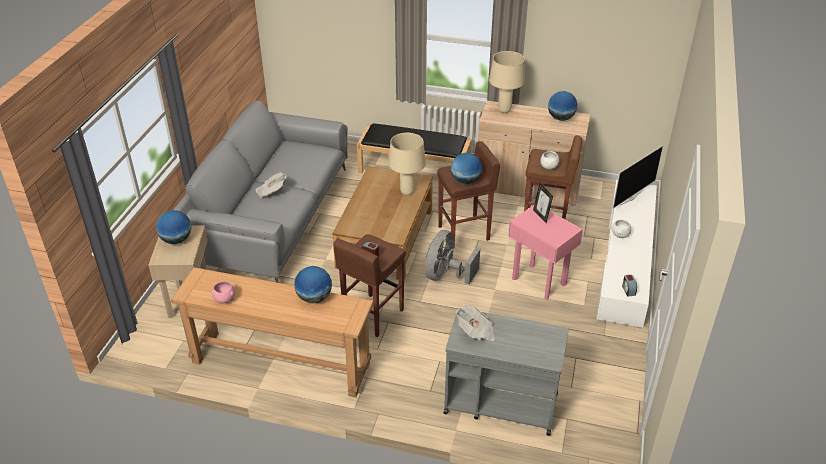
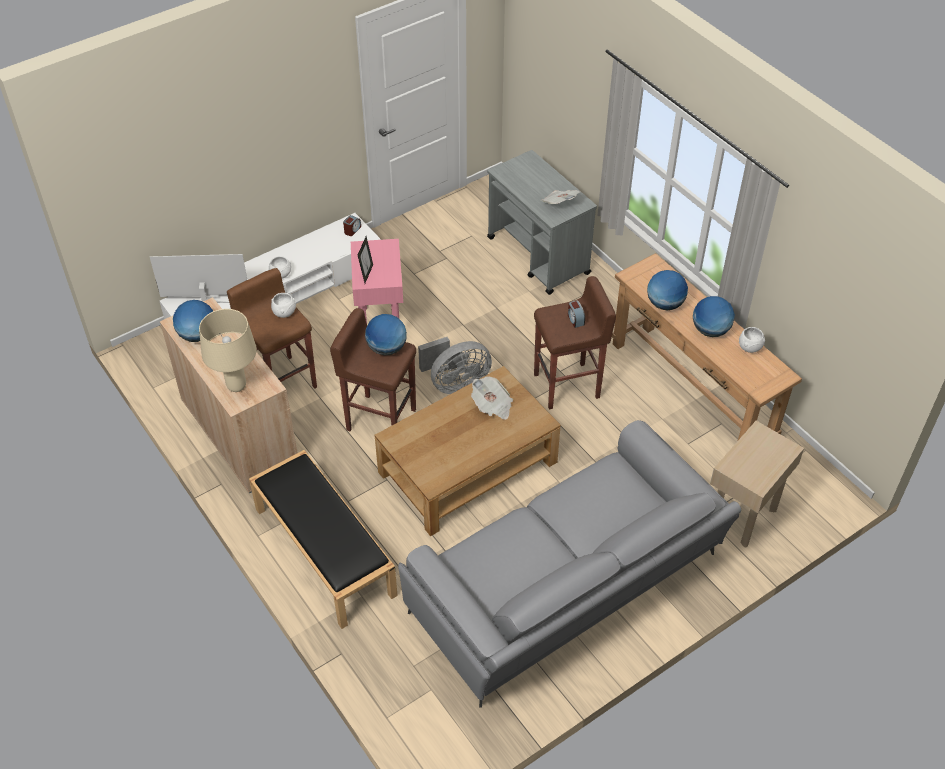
camera: 140 degrees left, 10 degrees up
globe [156,210,192,244] -> globe moved to [693,296,735,337]
pink bowl [211,281,235,304] -> white bowl [739,327,765,353]
newspaper [255,172,286,198] -> newspaper moved to [471,376,513,420]
beige table lamp [388,133,426,195] -> none

